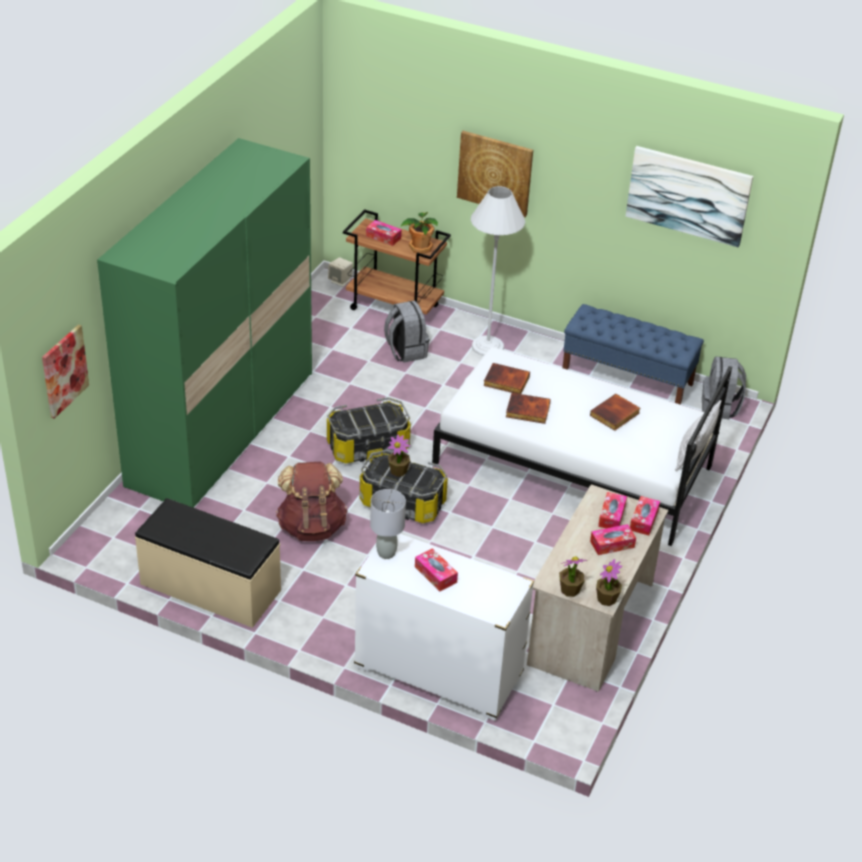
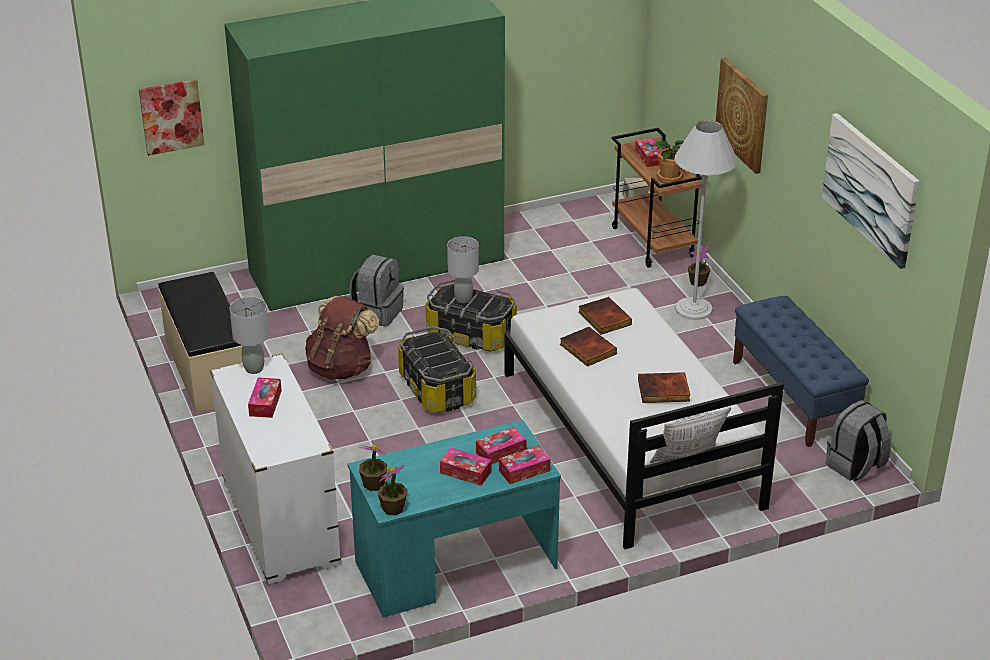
camera: 45 degrees right, 5 degrees down
grey backpack [384,301,429,363] -> grey backpack moved to [350,254,404,327]
potted plant [388,434,410,477] -> potted plant moved to [688,244,710,287]
beige desk [527,484,669,692] -> turquoise desk [347,420,561,617]
none -> grey table lamp [447,236,479,303]

